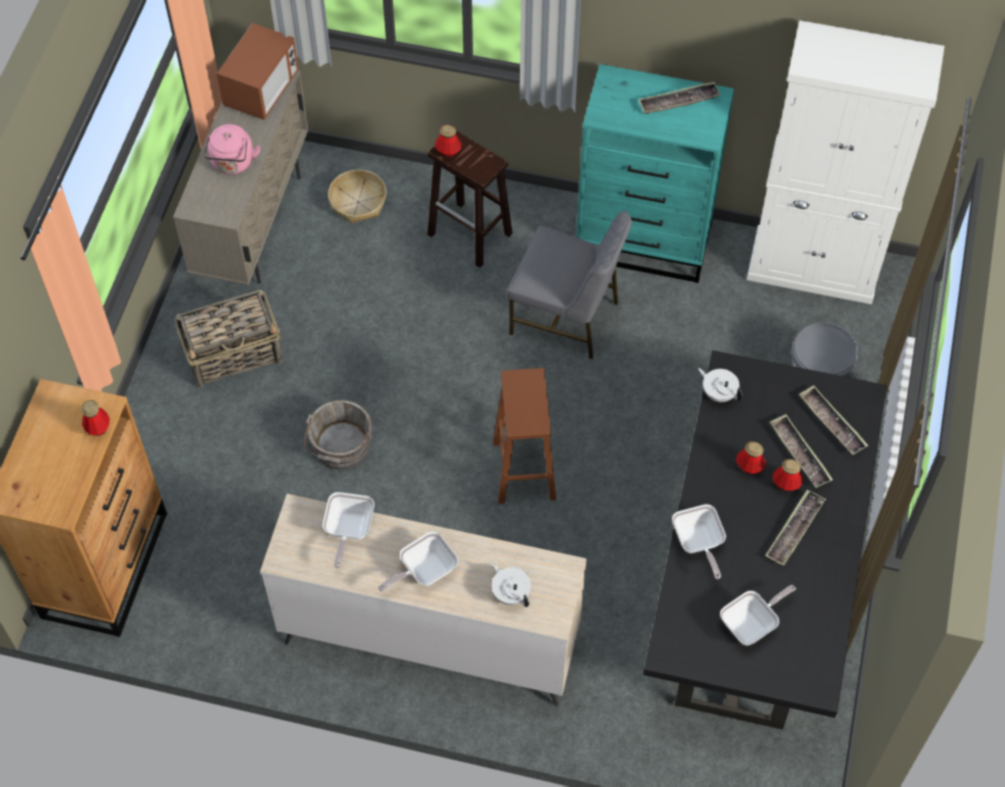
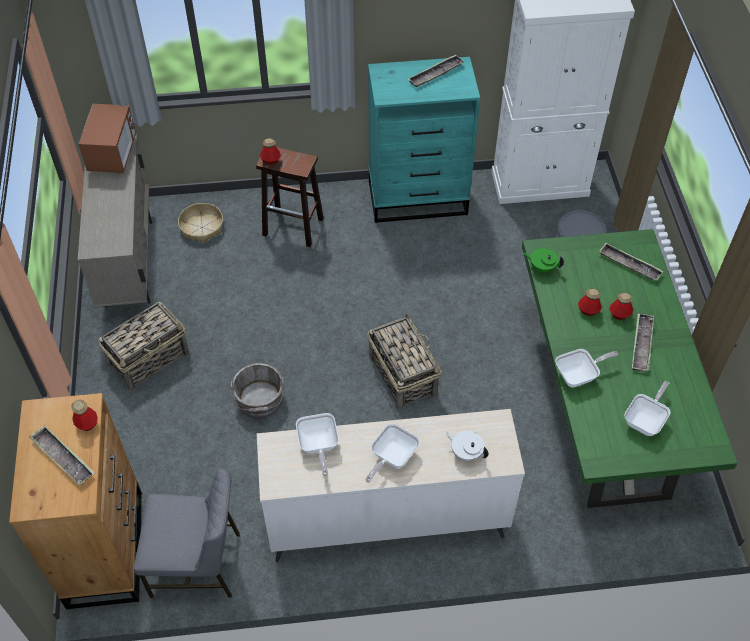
camera: 20 degrees left, 5 degrees down
pink kettle [204,124,261,175] -> none
brown stool [493,368,556,504] -> basket [368,314,442,411]
grey chair [507,211,632,359] -> grey chair moved to [134,468,240,598]
black dining table [643,350,887,730] -> green dining table [522,229,738,508]
frying pan [672,504,726,579] -> frying pan turned 75 degrees counterclockwise [555,349,618,388]
white teapot [698,368,743,402] -> green teapot [523,248,564,273]
tray [769,414,833,488] -> tray moved to [29,425,95,485]

